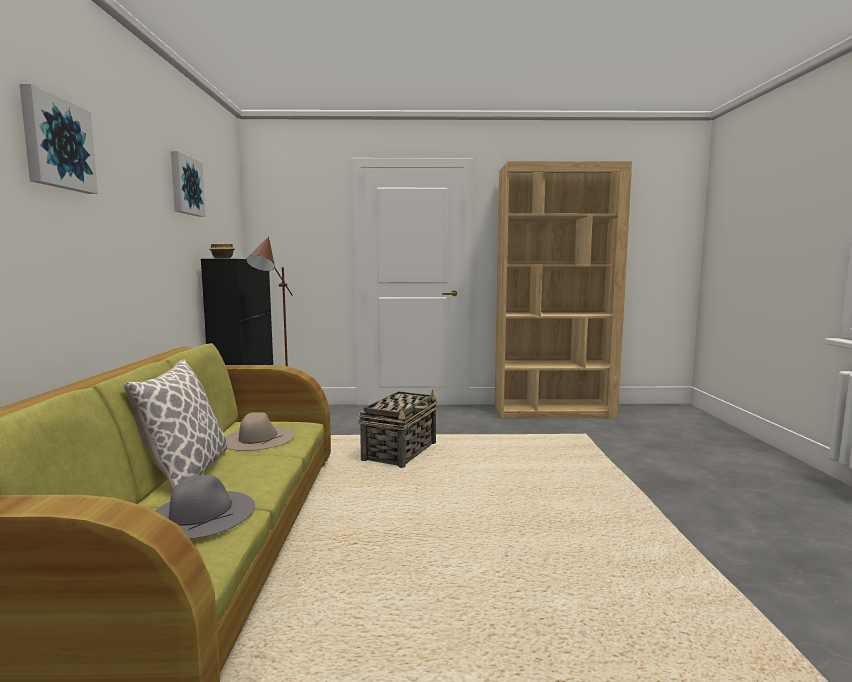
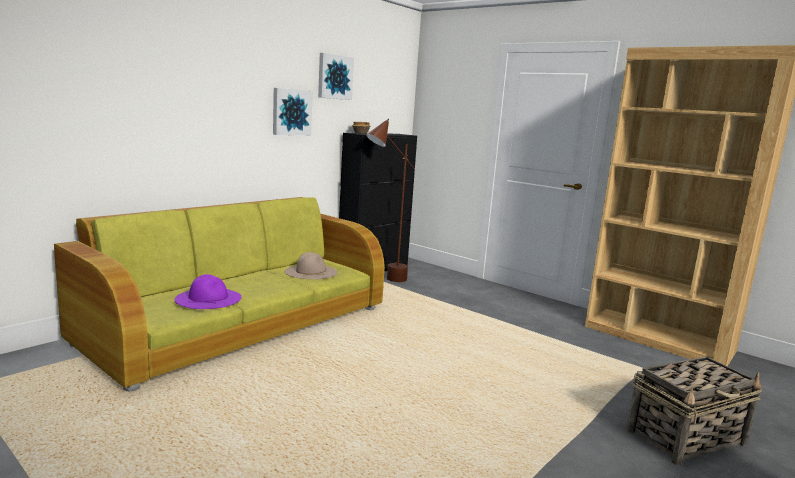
camera: 40 degrees right, 5 degrees up
picture [19,84,98,194] -> picture moved to [273,88,313,135]
pillow [123,359,227,491] -> none
grey hat [155,475,255,539] -> purple hat [174,274,241,309]
basket [358,390,437,468] -> basket moved to [626,356,762,465]

